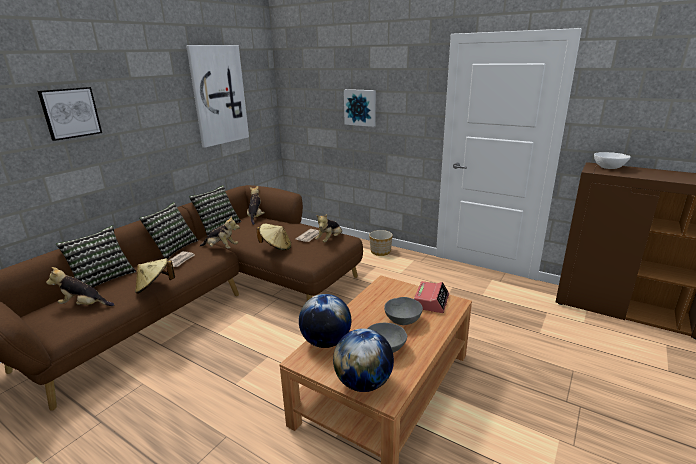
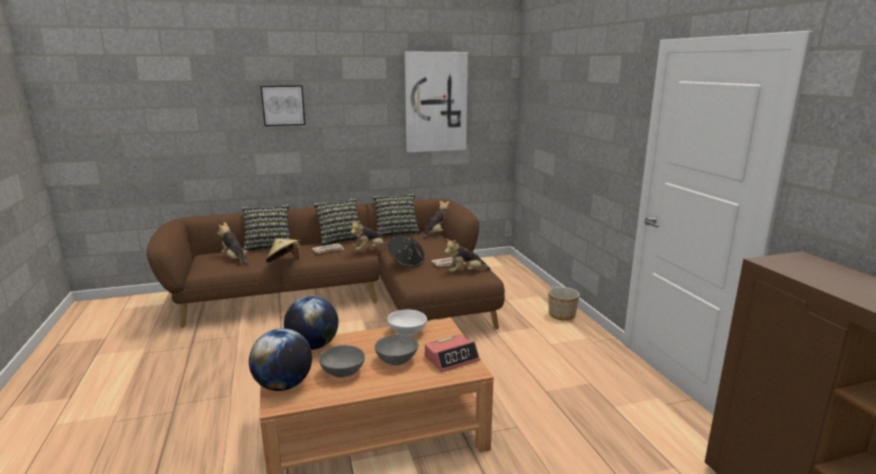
camera: 40 degrees right, 5 degrees down
plush toy [200,216,240,249] -> plush toy turned 90 degrees clockwise [351,221,388,250]
beige hat [257,224,291,250] -> black hat [388,235,425,268]
picture [344,89,376,127] -> none
white bowl [594,152,631,169] -> white bowl moved to [387,309,427,336]

